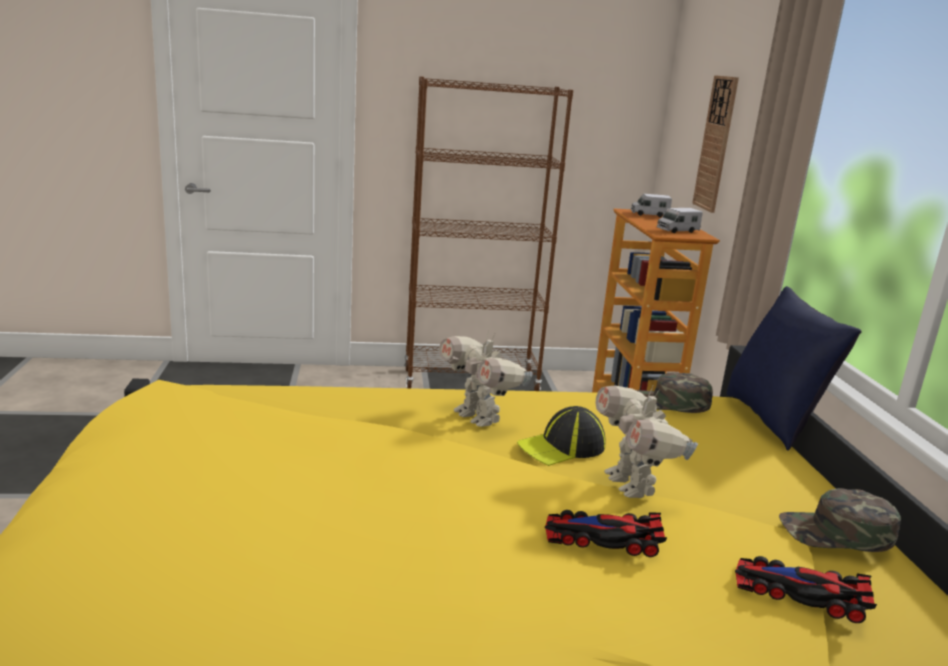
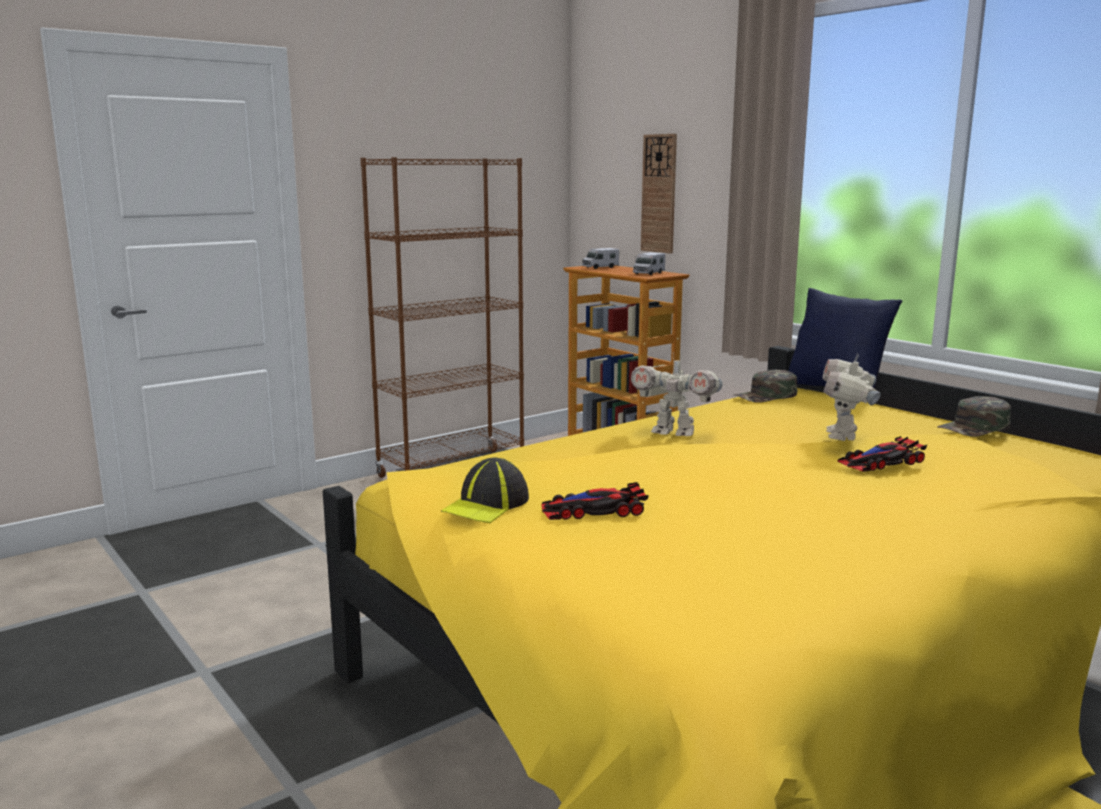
camera: 30 degrees left, 5 degrees down
cap [517,406,606,466] -> cap moved to [441,458,529,523]
toy robot [595,385,698,498] -> toy robot turned 60 degrees clockwise [823,353,881,441]
toy car [735,556,877,623] -> toy car moved to [541,482,649,520]

